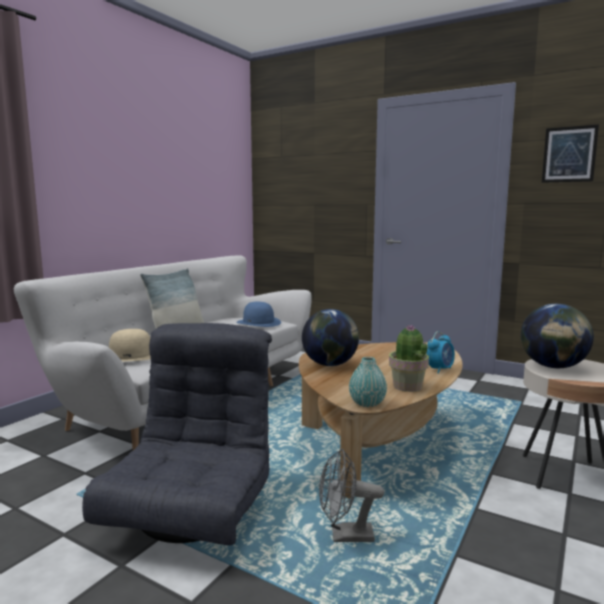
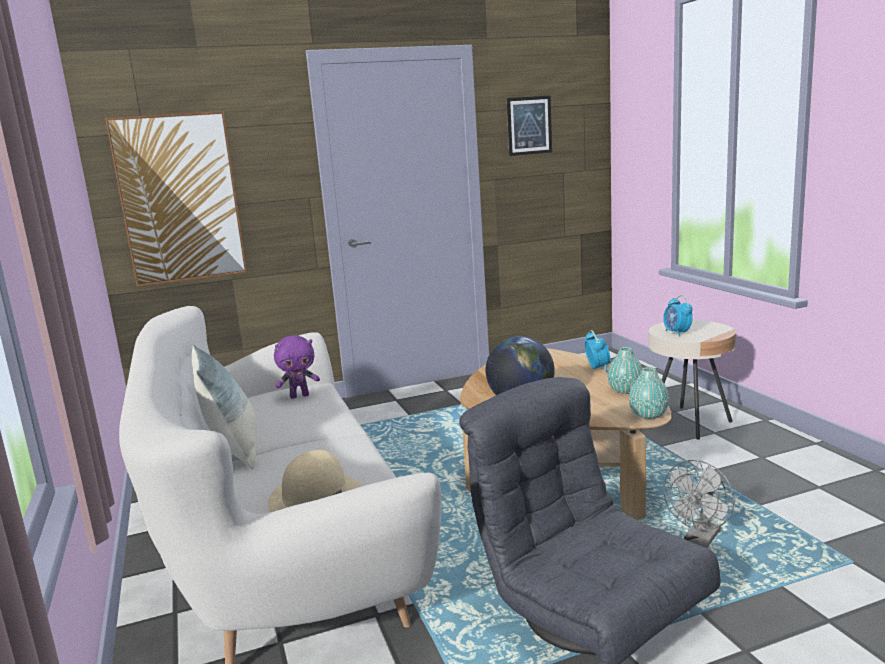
camera: 50 degrees left, 5 degrees up
blue hat [236,302,281,327] -> purple plush toy [274,335,320,399]
potted plant [389,325,429,392] -> turquoise vase [607,347,643,394]
globe [521,304,594,368] -> alarm clock [663,295,693,337]
none -> picture [105,111,247,286]

